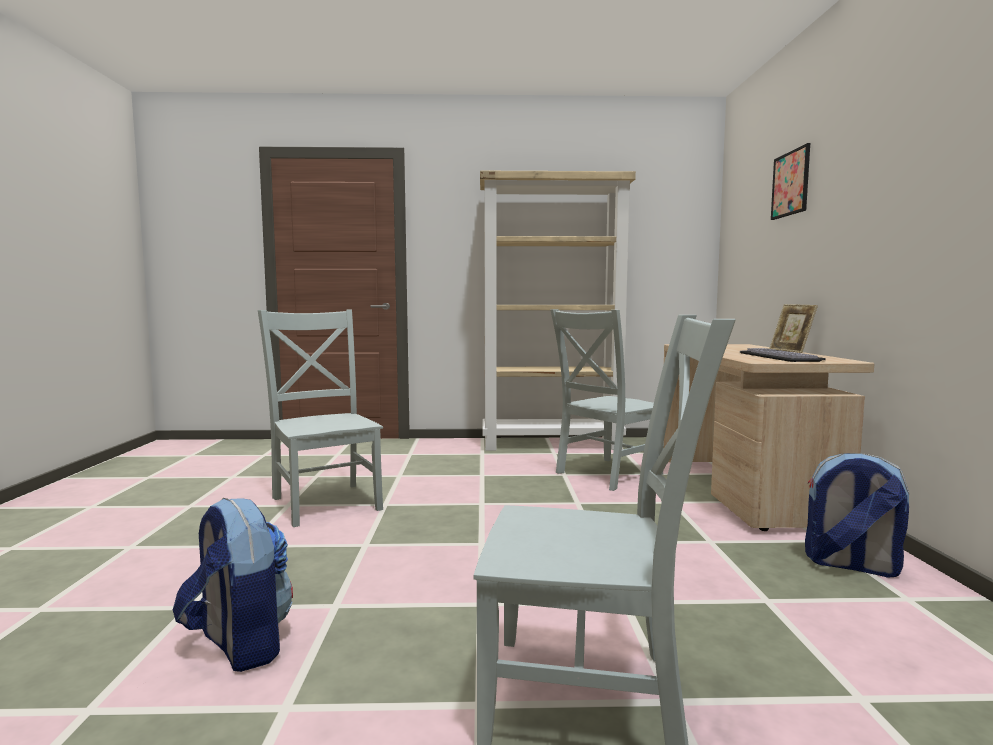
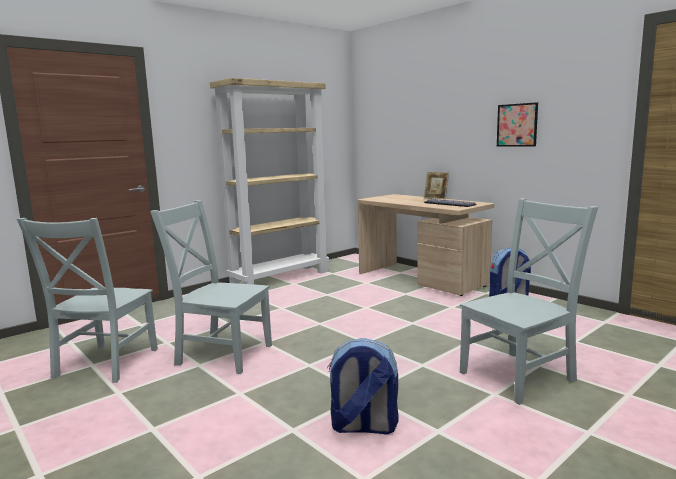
camera: 40 degrees left, 5 degrees up
grey chair [550,309,664,491] -> grey chair moved to [17,218,158,383]
picture [771,143,810,220] -> picture moved to [497,102,538,147]

